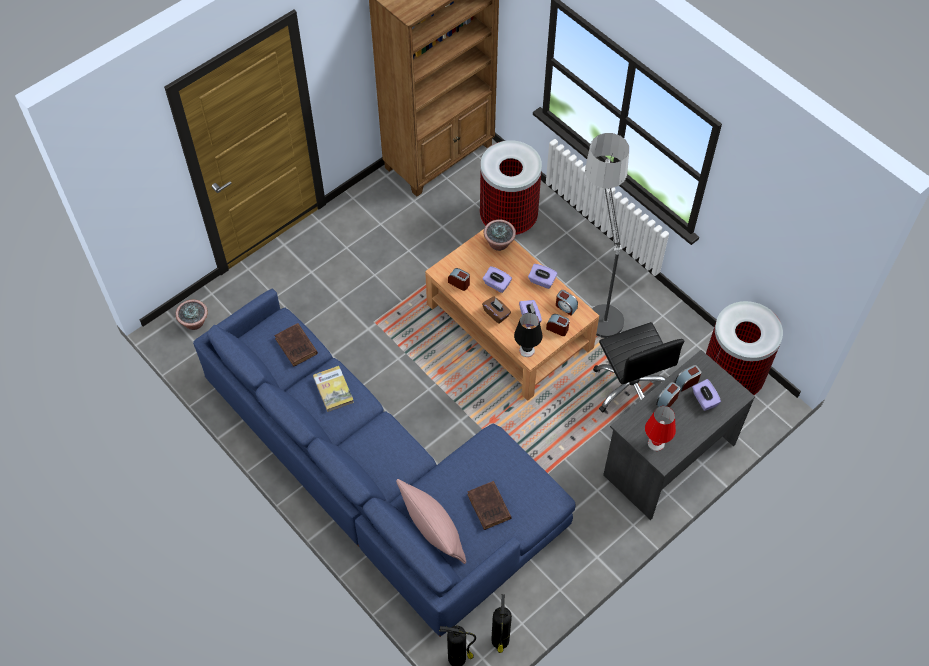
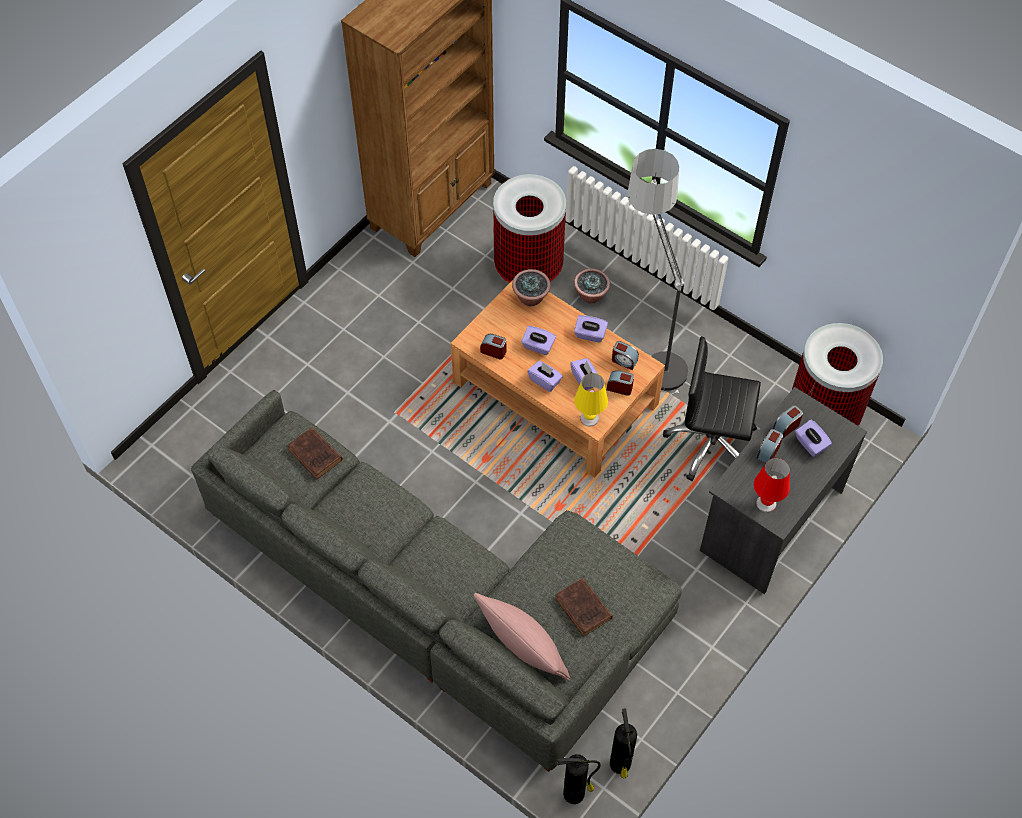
camera: 10 degrees left, 0 degrees up
potted plant [176,299,208,330] -> potted plant moved to [574,269,610,304]
blue sofa [193,288,575,637] -> grey sofa [191,390,682,772]
book [313,366,354,412] -> none
brown tissue box [482,296,511,324] -> purple tissue box [527,361,563,392]
black table lamp [514,313,542,357] -> yellow table lamp [574,373,608,426]
black office chair [593,322,685,413] -> black office chair turned 135 degrees clockwise [663,336,761,481]

